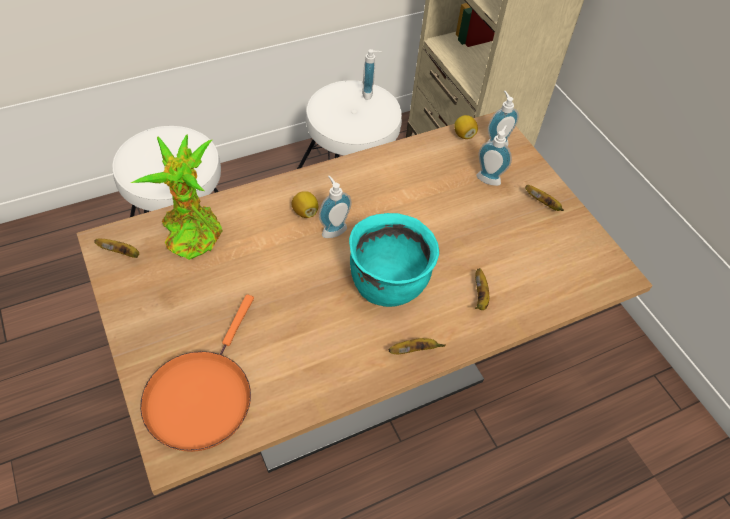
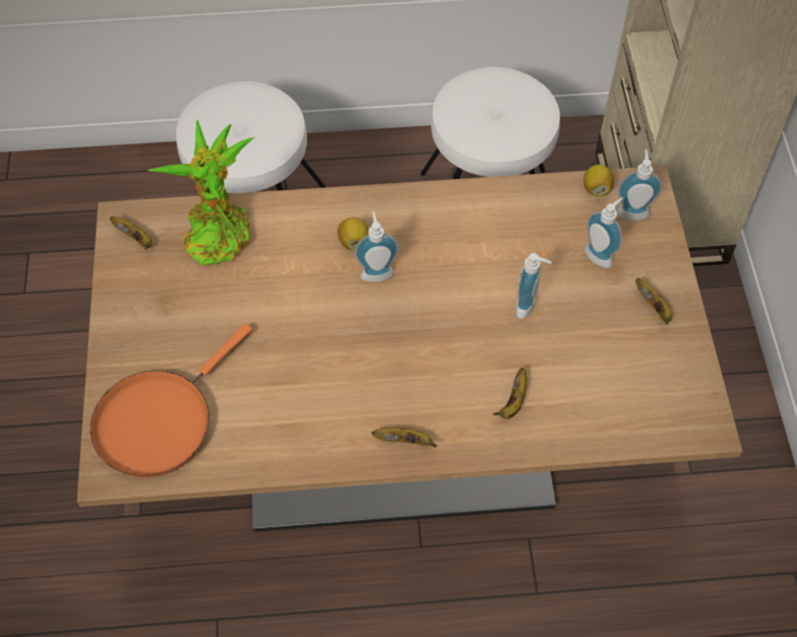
camera: 25 degrees right, 5 degrees up
turquoise cooking pot [349,213,439,307] -> none
soap dispenser [362,49,382,100] -> soap dispenser moved to [516,253,551,319]

